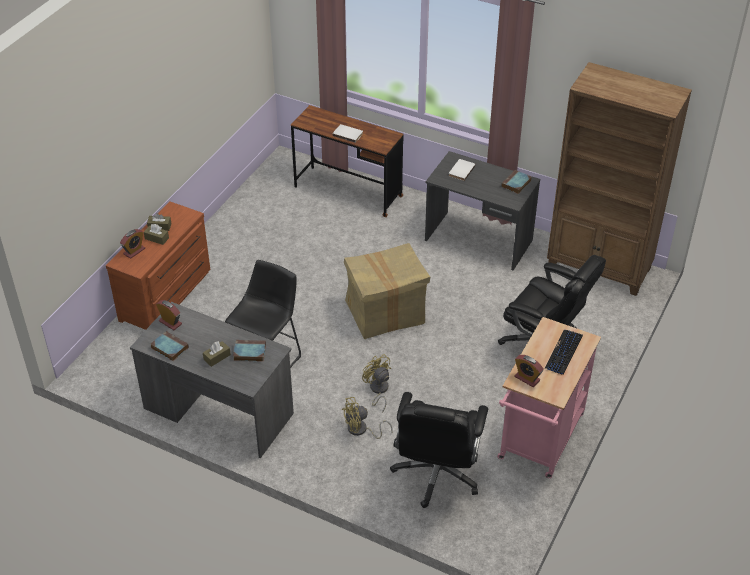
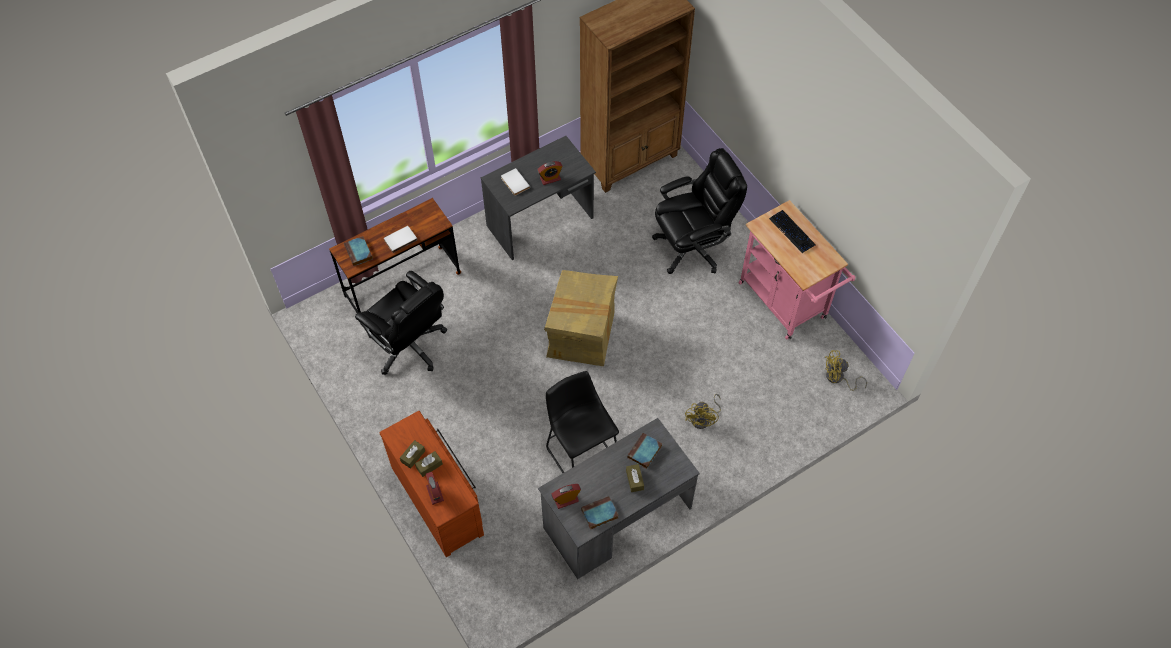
camera: 60 degrees left, 15 degrees up
yellow fan [362,354,391,413] -> yellow fan moved to [825,350,867,391]
black office chair [390,392,488,508] -> black office chair moved to [355,271,447,375]
book [501,170,532,194] -> book moved to [344,236,373,266]
alarm clock [515,355,544,387] -> alarm clock moved to [537,161,563,185]

